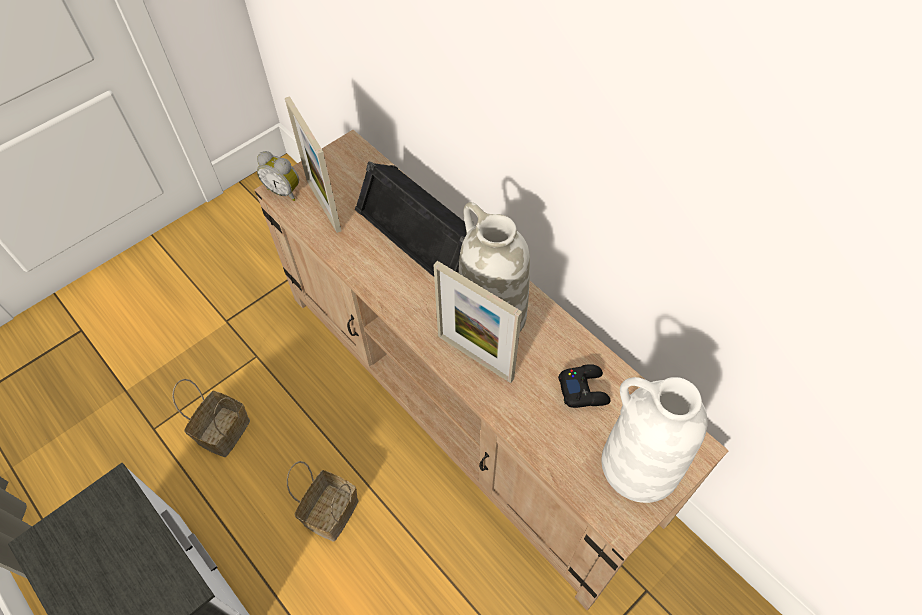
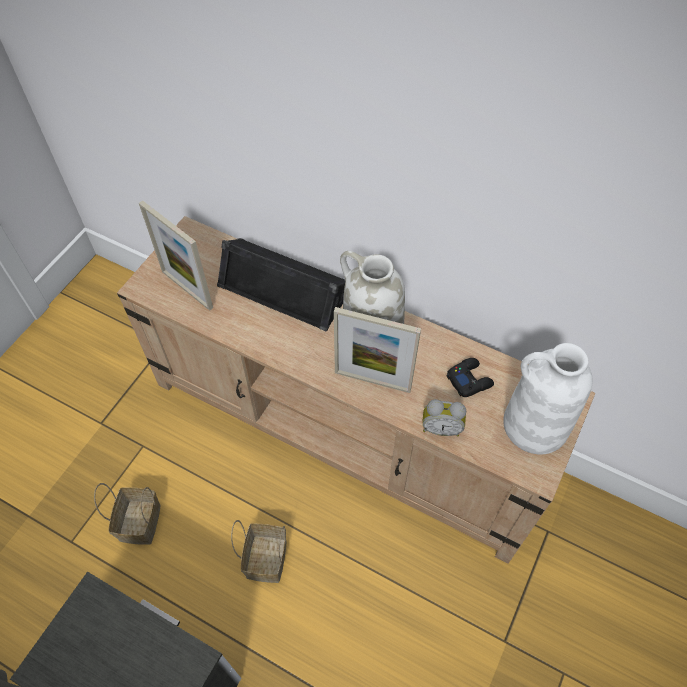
camera: 20 degrees left, 0 degrees up
alarm clock [257,151,299,201] -> alarm clock moved to [422,399,466,437]

